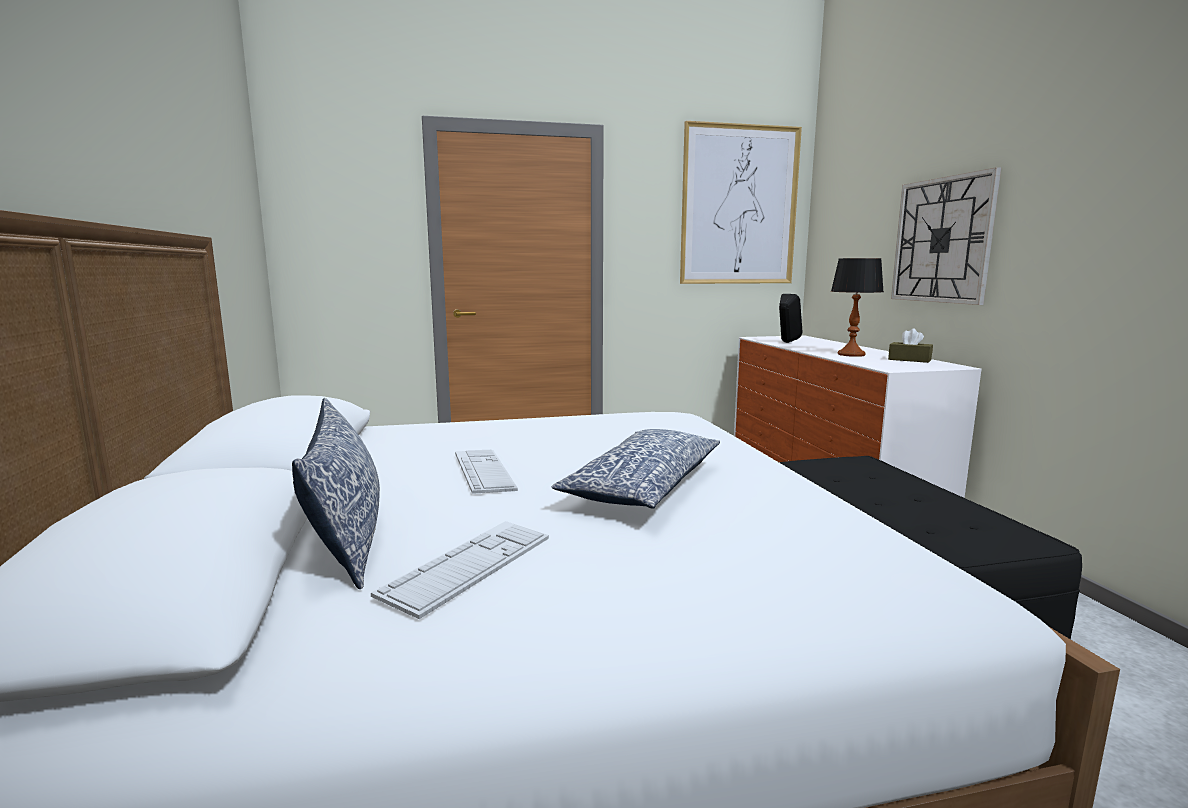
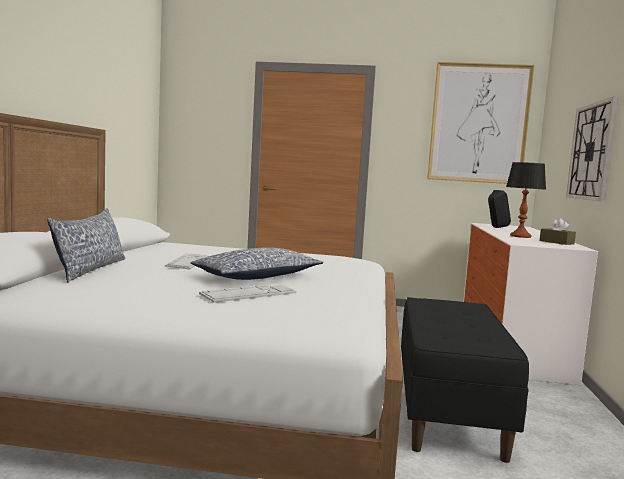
camera: 20 degrees right, 5 degrees down
keyboard [371,521,549,619] -> keyboard moved to [199,284,297,303]

